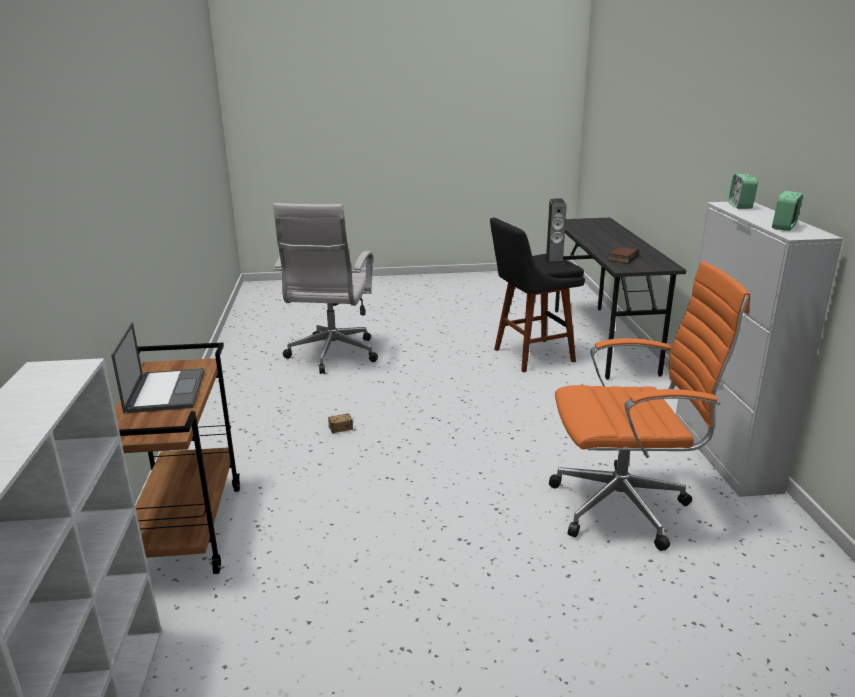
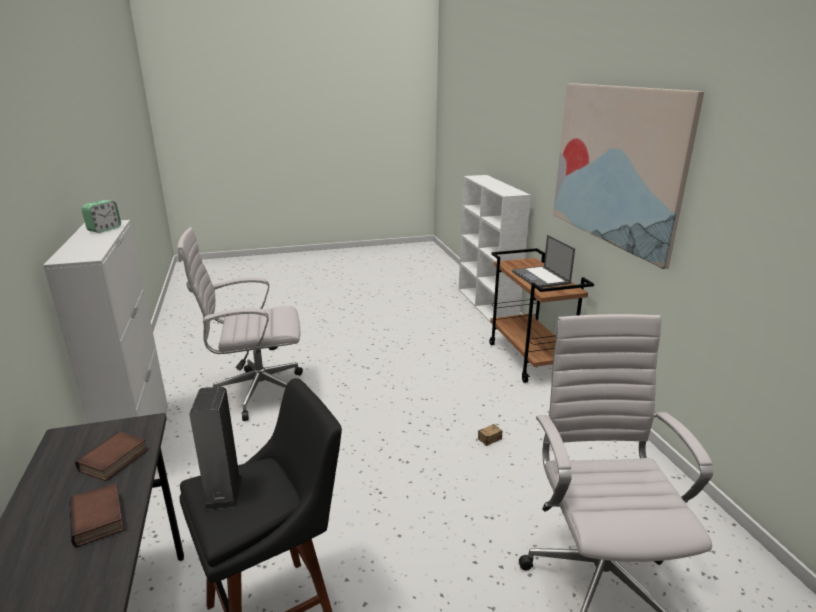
camera: 170 degrees right, 0 degrees up
orange office chair [549,261,751,551] -> white office chair [177,227,303,421]
alarm clock [729,174,758,209] -> none
none -> book [69,483,124,548]
none -> picture [553,83,704,269]

